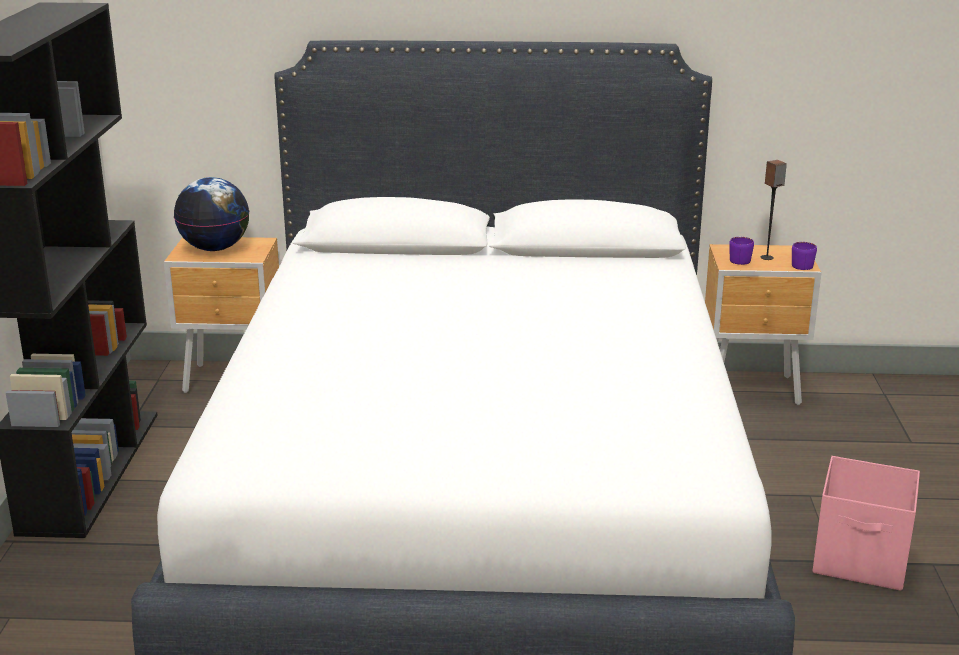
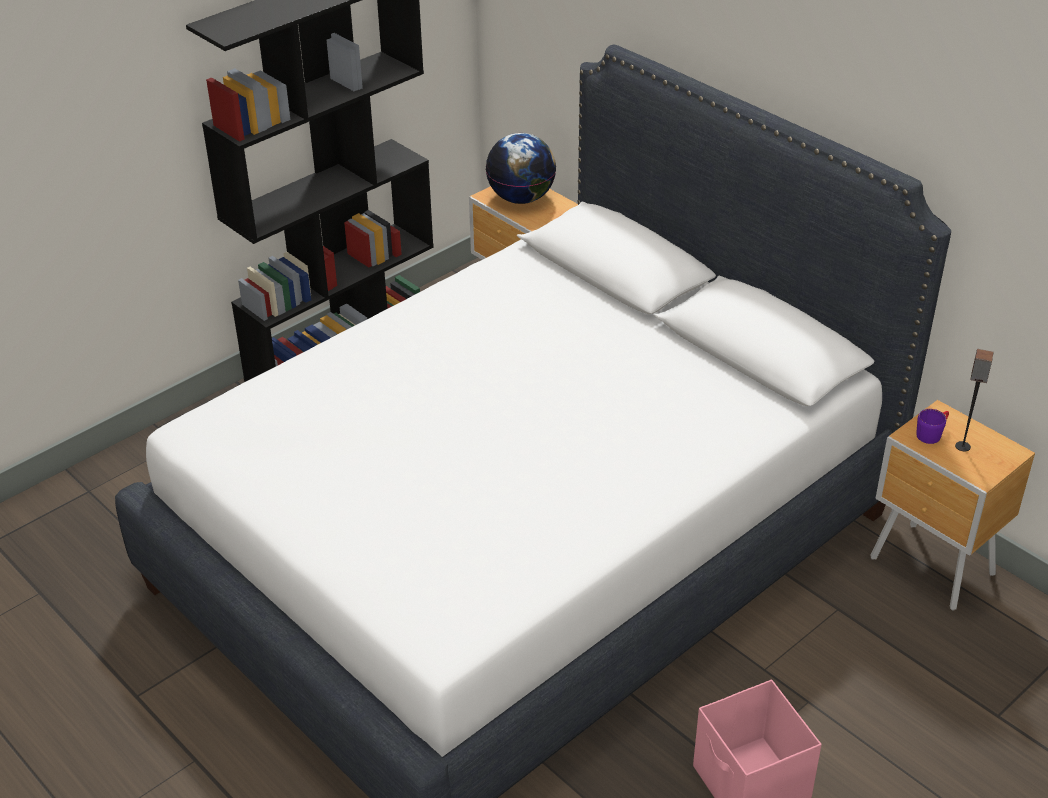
camera: 45 degrees right, 15 degrees up
purple mug [792,242,817,270] -> none

